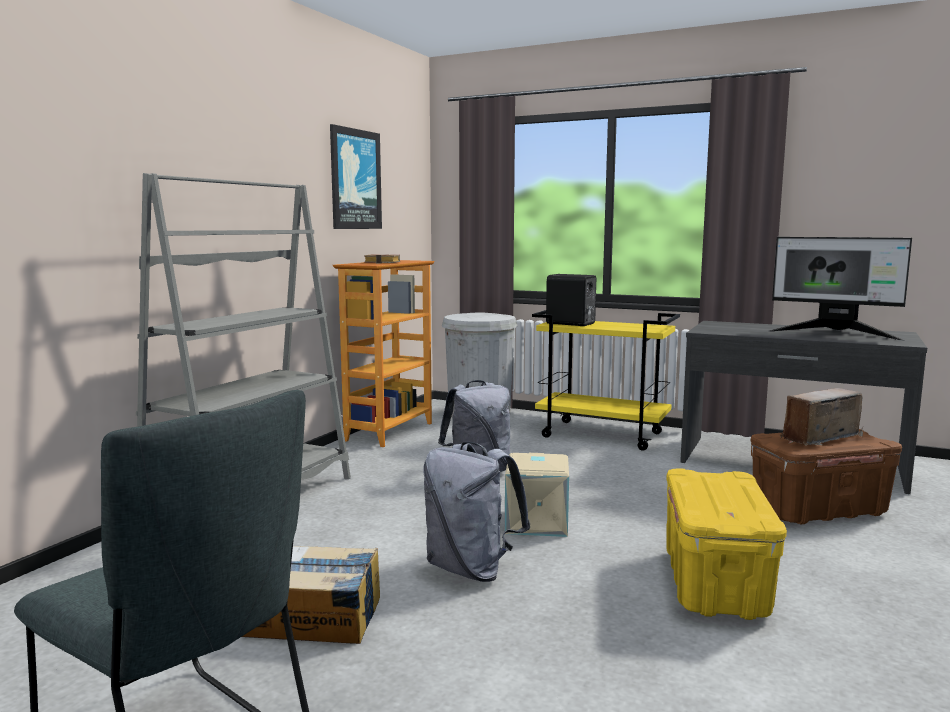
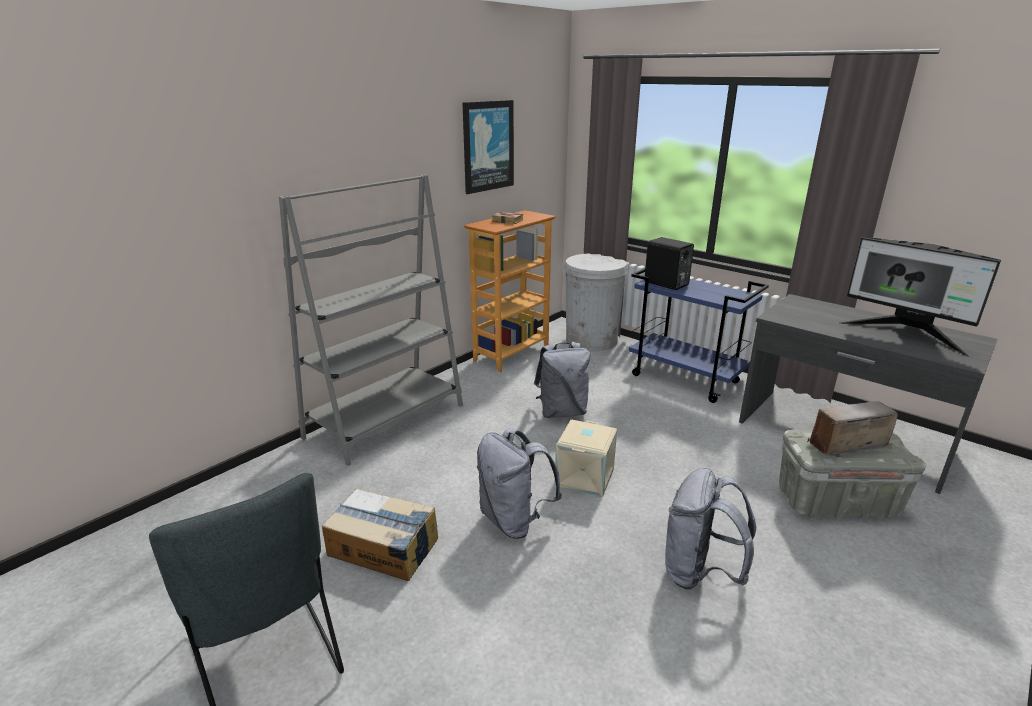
camera: 15 degrees right, 15 degrees up
yellow cart [532,310,680,451] -> blue cart [629,268,769,403]
yellow storage box [666,469,787,620] -> grey backpack [665,468,756,589]
brown storage box [751,429,902,524] -> grey storage box [779,430,926,518]

